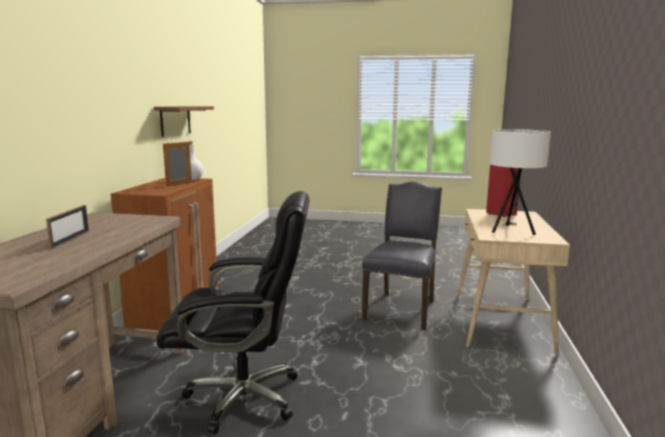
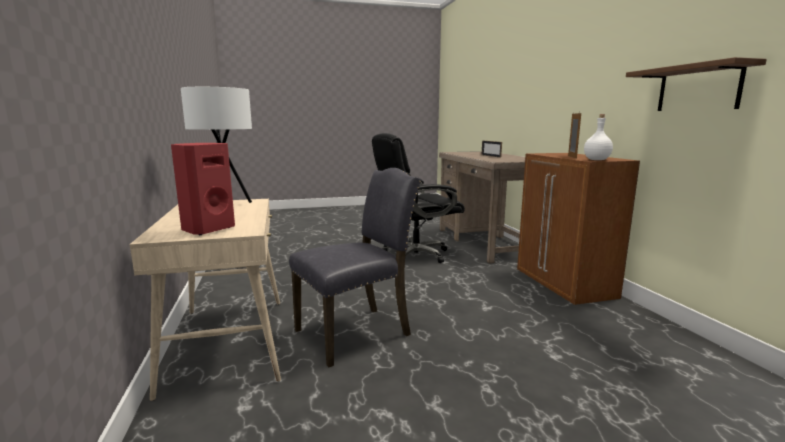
camera: 155 degrees right, 0 degrees up
grey chair [362,181,442,330] -> grey chair turned 120 degrees counterclockwise [289,168,421,367]

